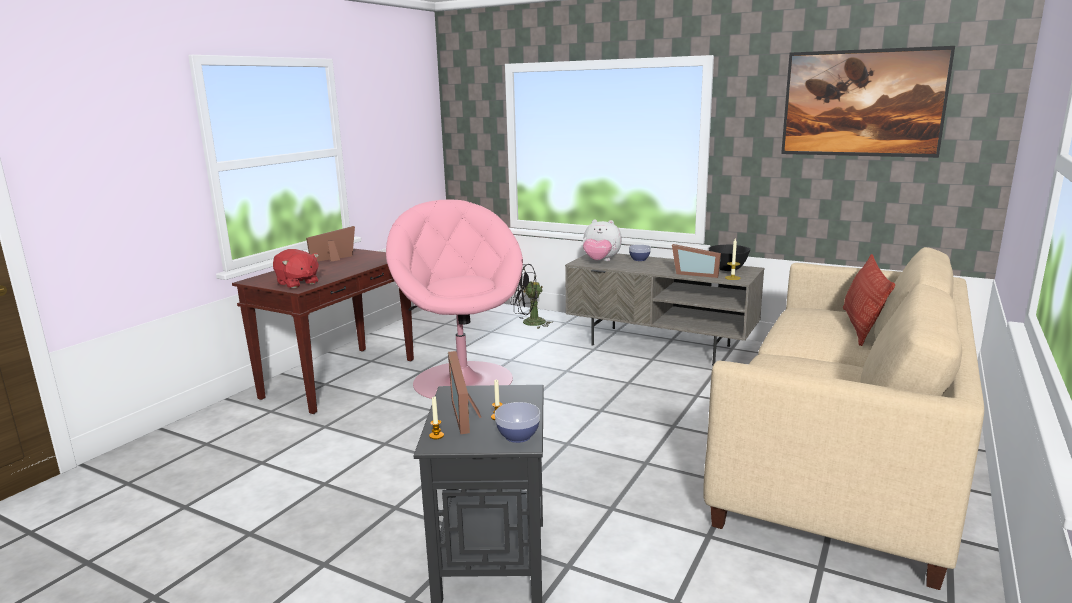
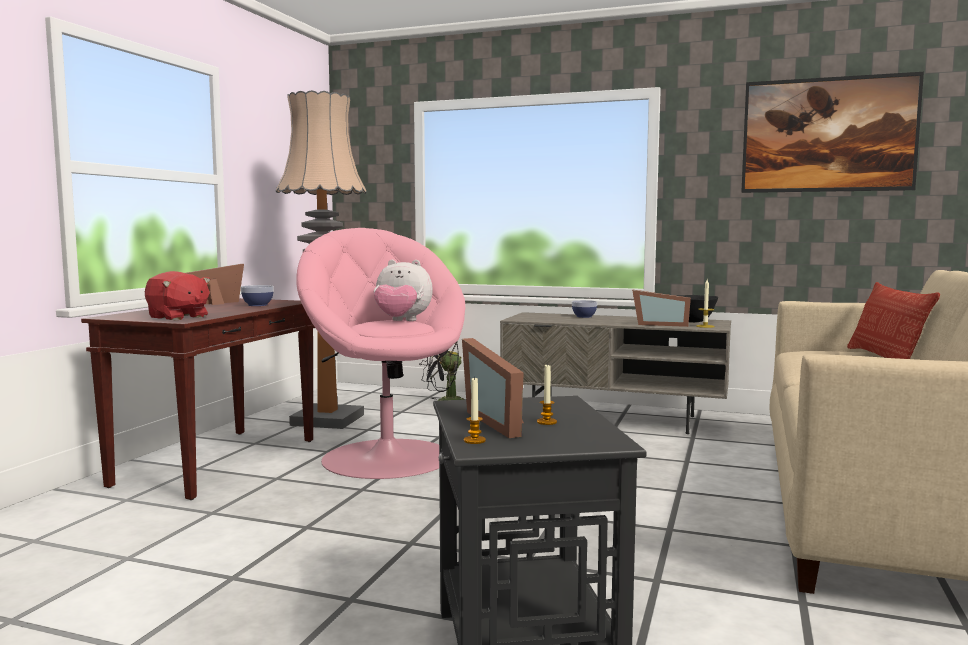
camera: 10 degrees left, 10 degrees down
bowl [495,402,540,443] -> bowl moved to [241,285,274,306]
plush toy [583,219,622,261] -> plush toy moved to [374,260,433,321]
none -> floor lamp [275,90,367,429]

